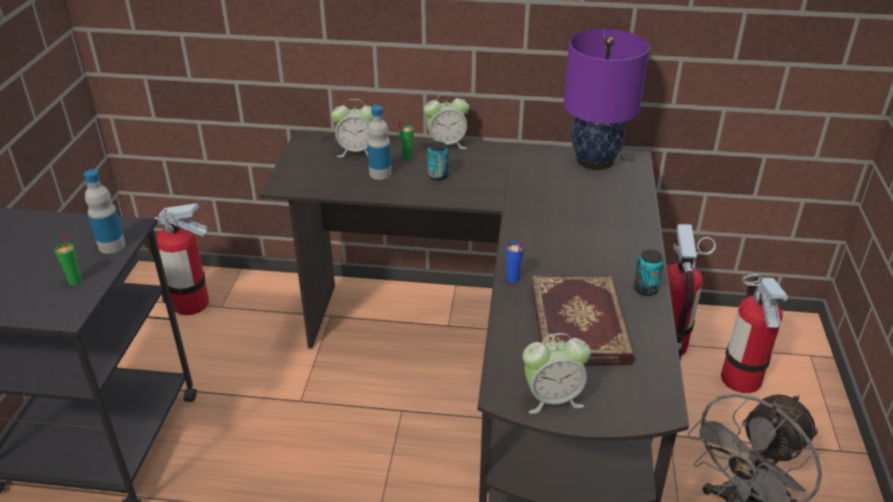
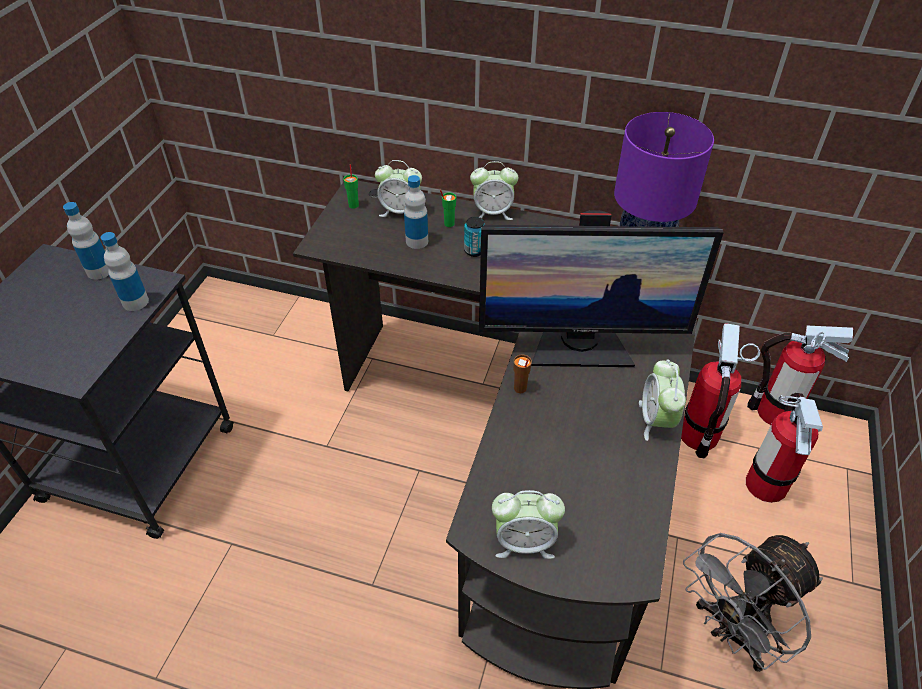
camera: 10 degrees right, 10 degrees up
green cup [55,231,82,285] -> green cup moved to [343,164,359,209]
fire extinguisher [144,203,209,315] -> fire extinguisher moved to [747,325,853,425]
blue cup [506,242,524,283] -> brown cup [514,355,532,393]
book [531,275,635,366] -> none
can [634,250,664,296] -> alarm clock [639,359,686,441]
none -> bottle [63,202,109,280]
none -> monitor [479,211,724,367]

